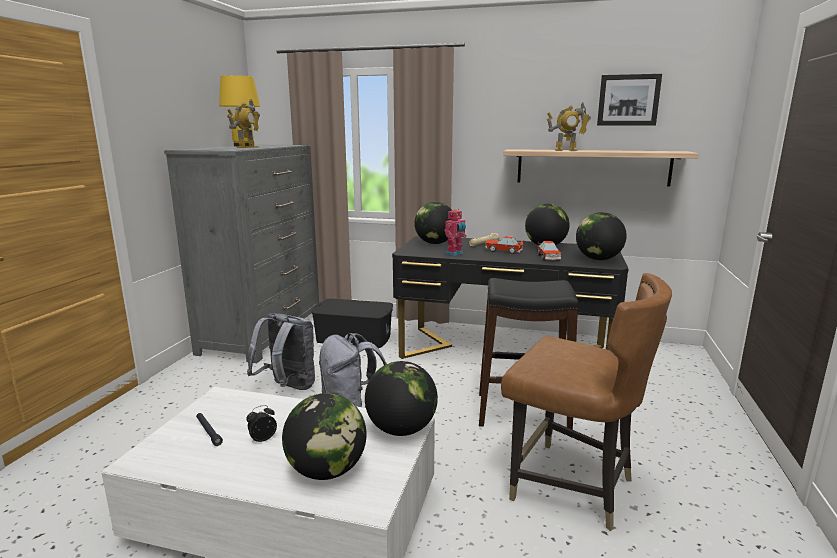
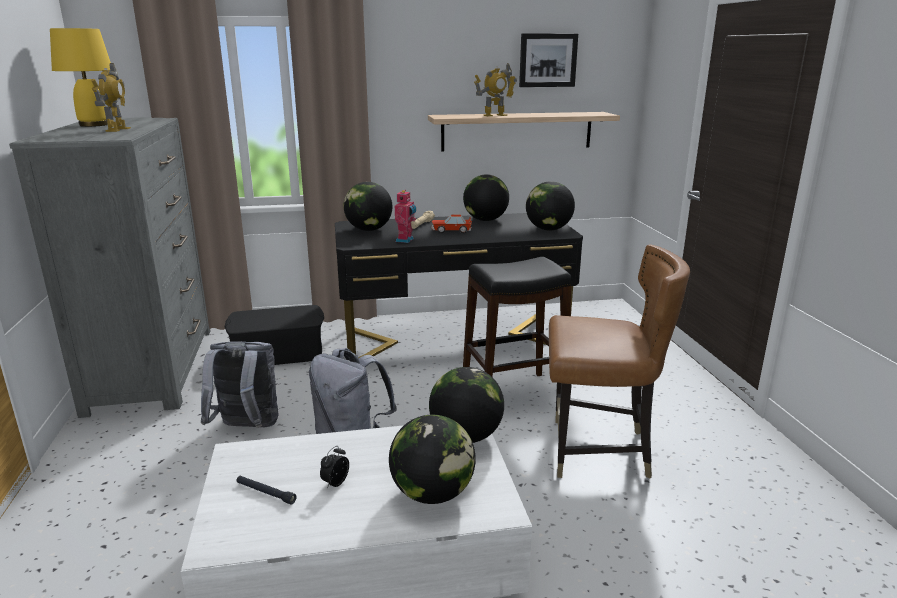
camera: 25 degrees left, 5 degrees up
toy car [537,241,562,261] -> none

